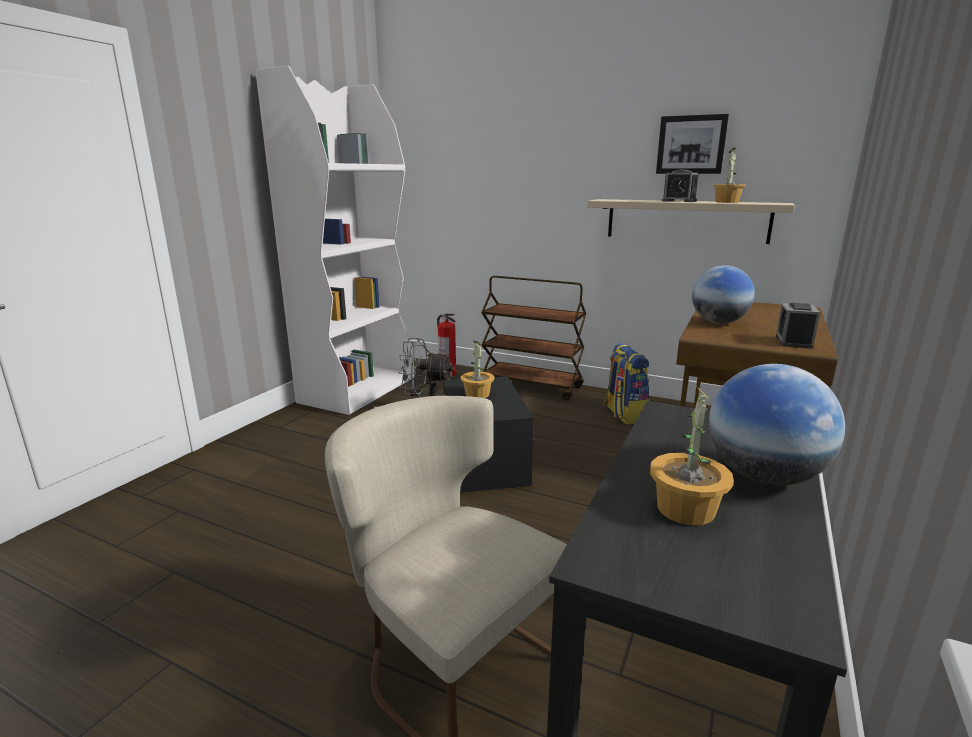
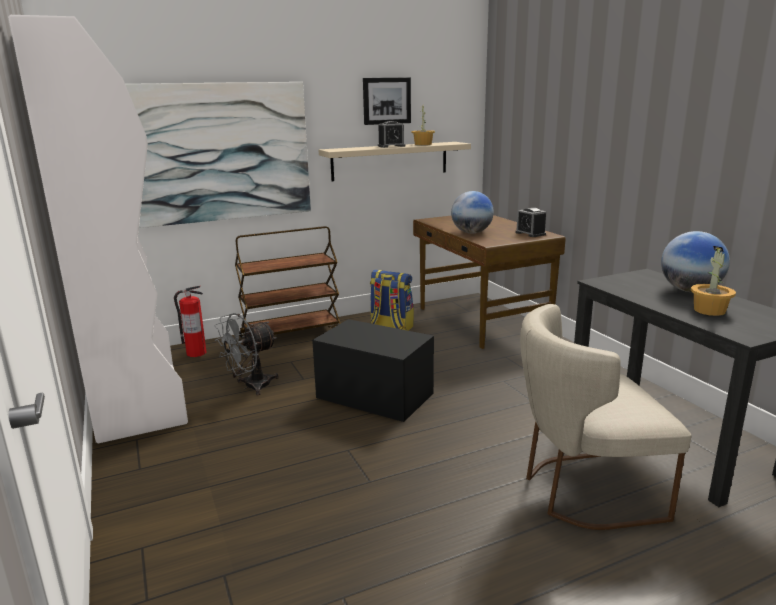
camera: 50 degrees left, 0 degrees up
potted plant [461,341,494,398] -> none
none -> picture [125,82,311,228]

